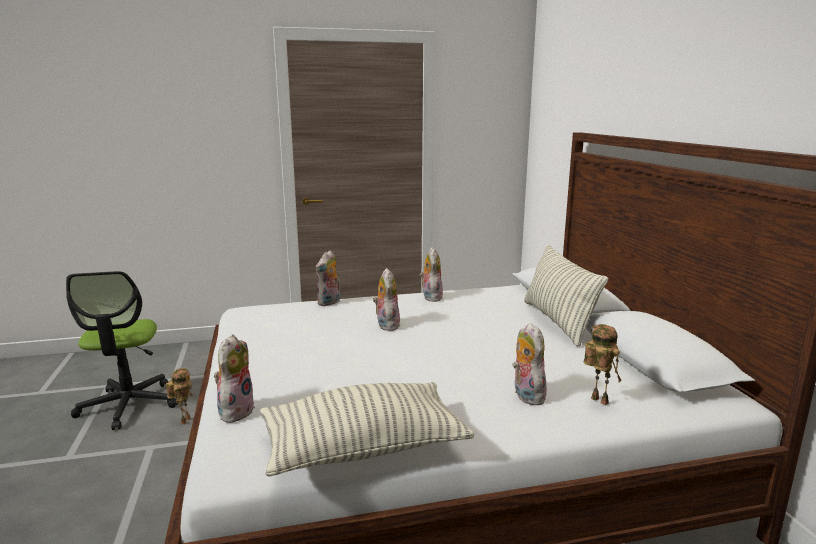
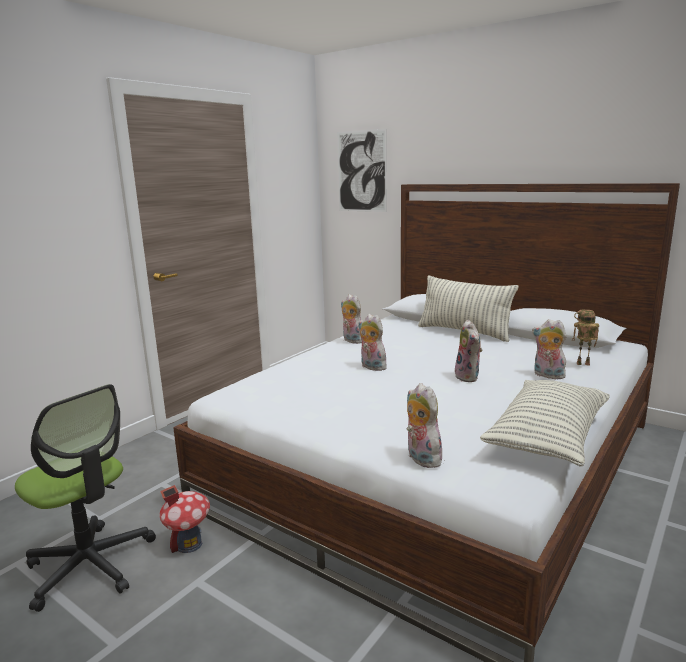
camera: 40 degrees left, 0 degrees up
toy robot [166,368,193,425] -> toy house [159,485,210,553]
plush toy [316,250,341,306] -> plush toy moved to [455,319,482,382]
none -> picture [337,129,387,212]

